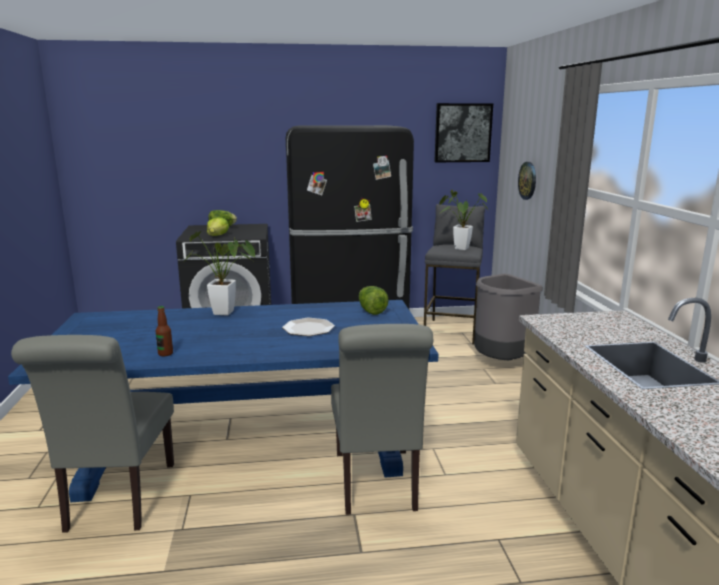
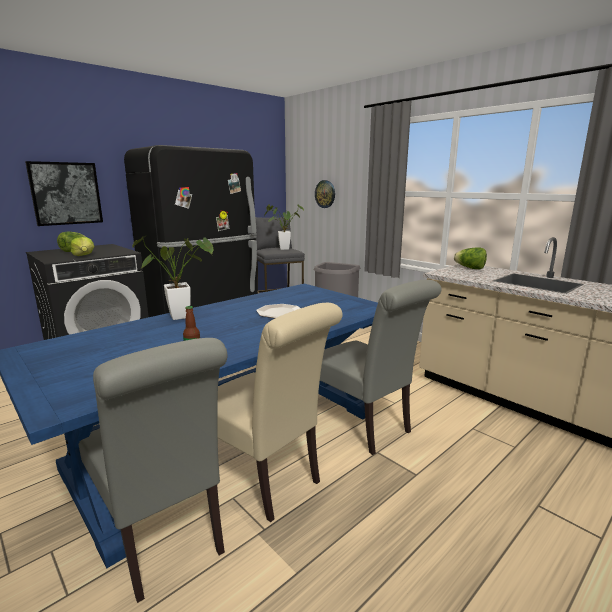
camera: 35 degrees left, 0 degrees up
lettuce [359,286,389,315] -> lettuce moved to [454,247,487,269]
picture [434,103,493,162] -> picture moved to [25,161,103,226]
none -> beige chair [217,303,343,523]

